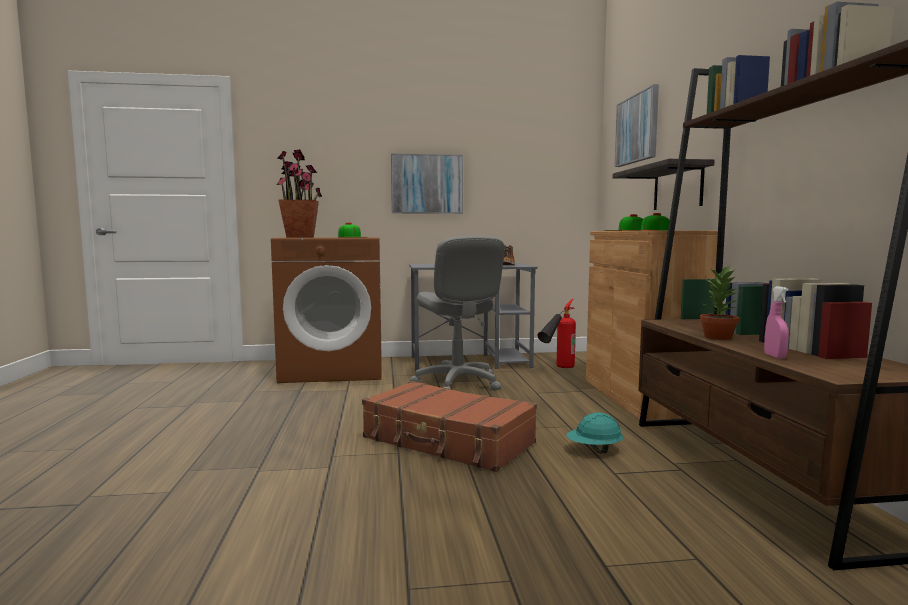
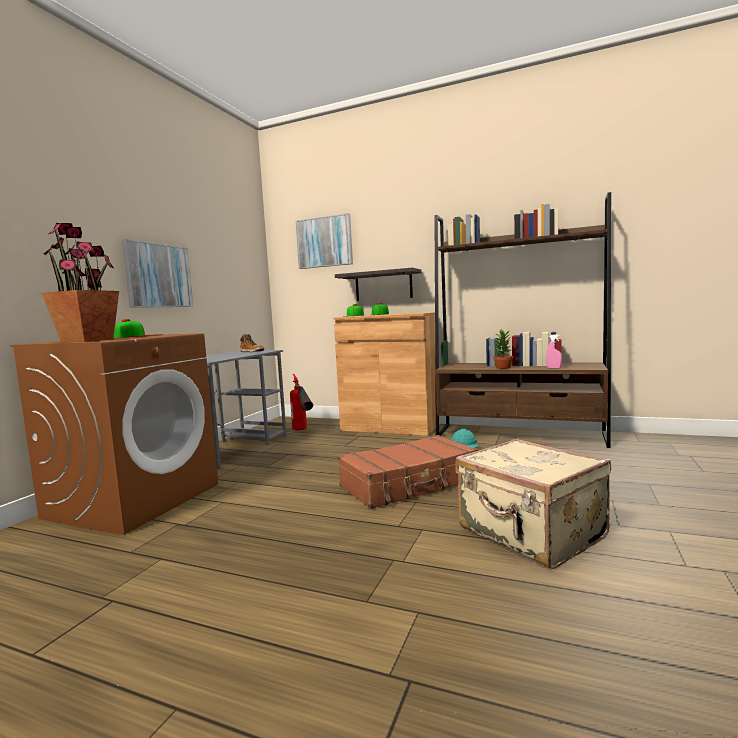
camera: 60 degrees left, 0 degrees up
grey office chair [410,236,505,391] -> none
none -> beige suitcase [455,438,611,569]

